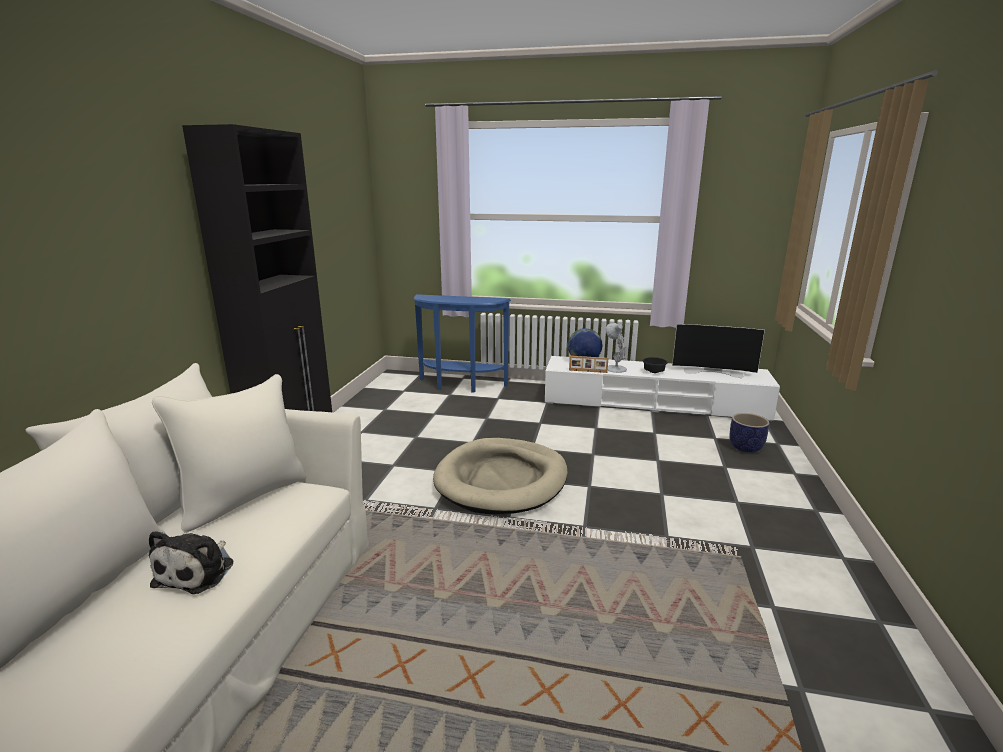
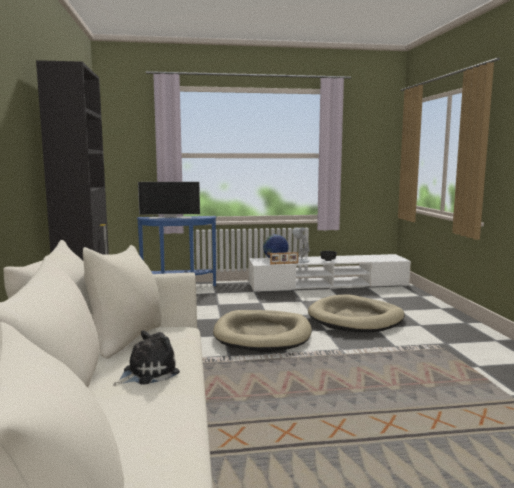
camera: 20 degrees left, 10 degrees down
plush toy [149,531,233,594] -> plush toy turned 120 degrees counterclockwise [113,330,180,386]
television [672,324,765,378] -> television moved to [138,182,200,219]
planter [729,413,769,453] -> none
none -> beige dog bed [308,294,405,332]

